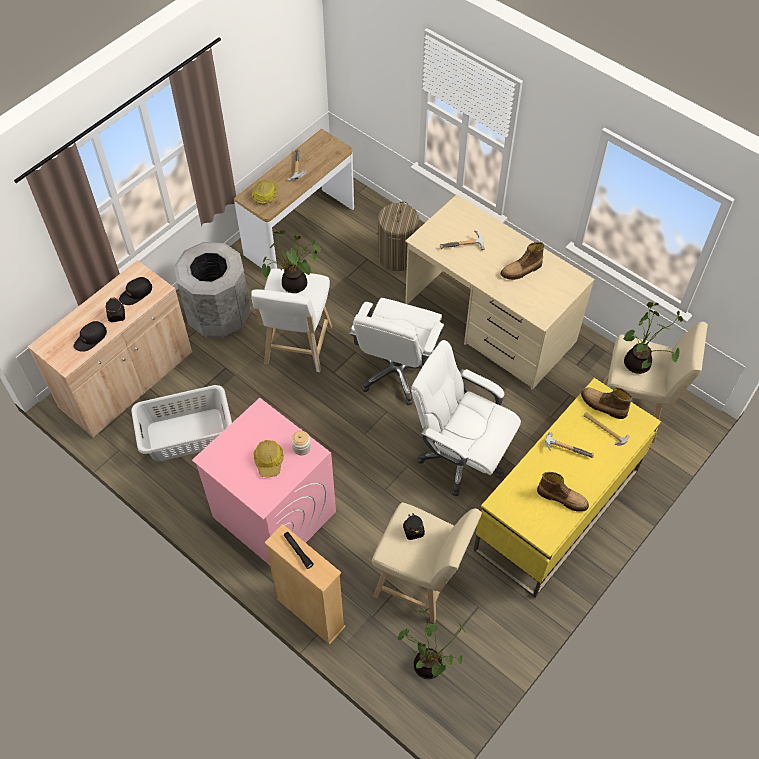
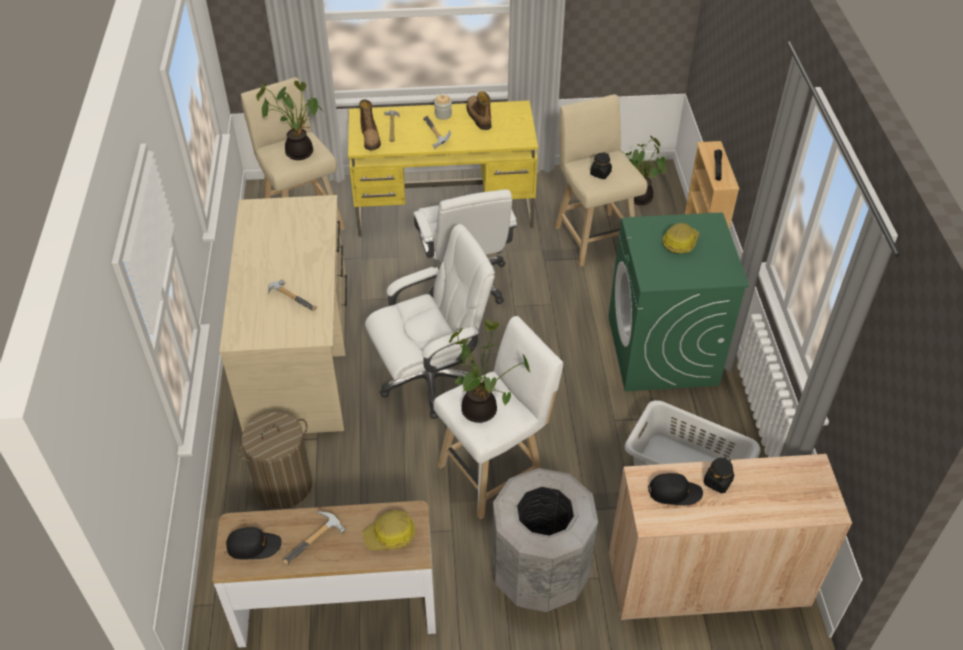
camera: 135 degrees left, 10 degrees down
black cap [73,321,107,352] -> black cap moved to [226,527,282,560]
pink washing machine [192,398,336,565] -> green washing machine [608,212,749,391]
jar [291,431,311,455] -> jar moved to [434,95,452,120]
boot [500,242,544,280] -> none

